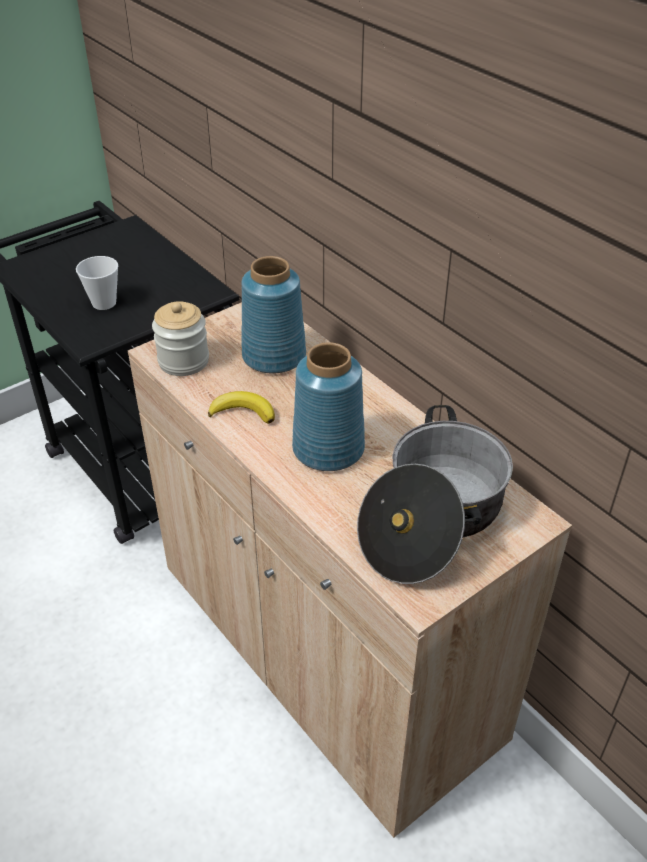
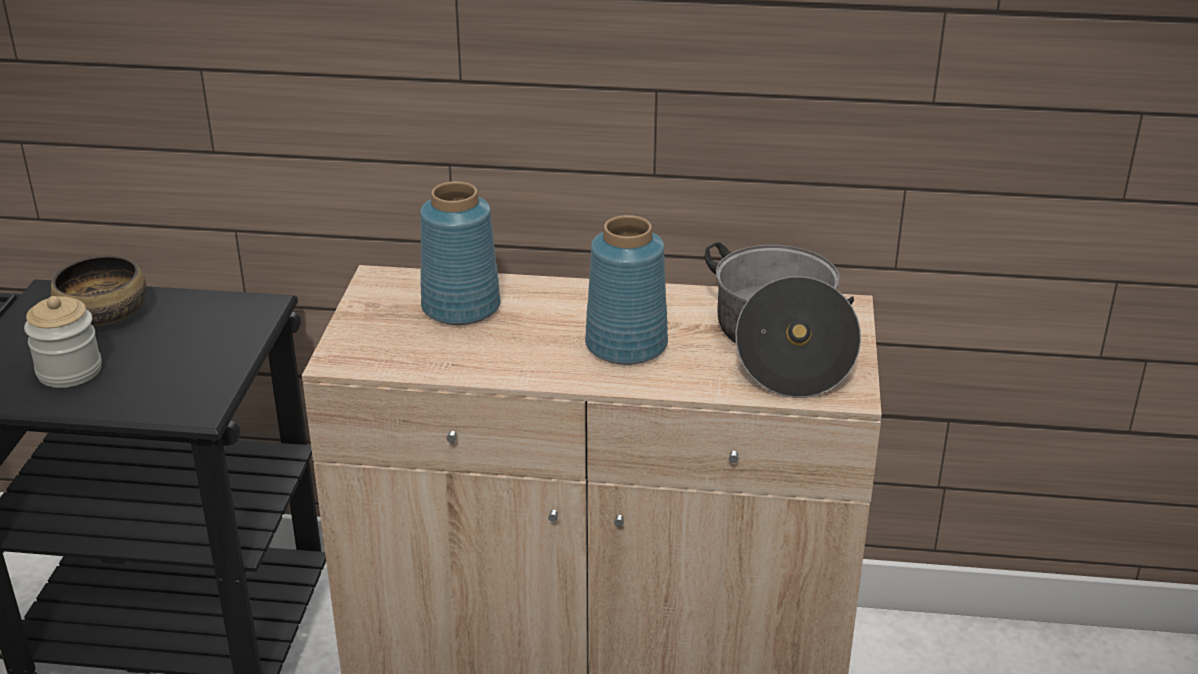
camera: 45 degrees left, 10 degrees down
cup [76,256,118,310] -> none
jar [152,301,209,376] -> jar moved to [24,296,102,388]
banana [208,391,275,424] -> none
none -> bowl [51,255,146,326]

